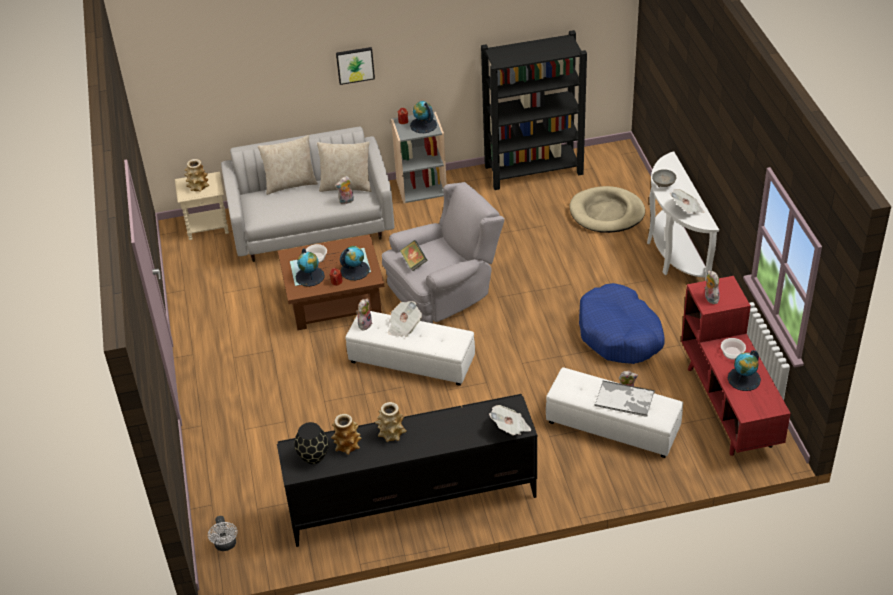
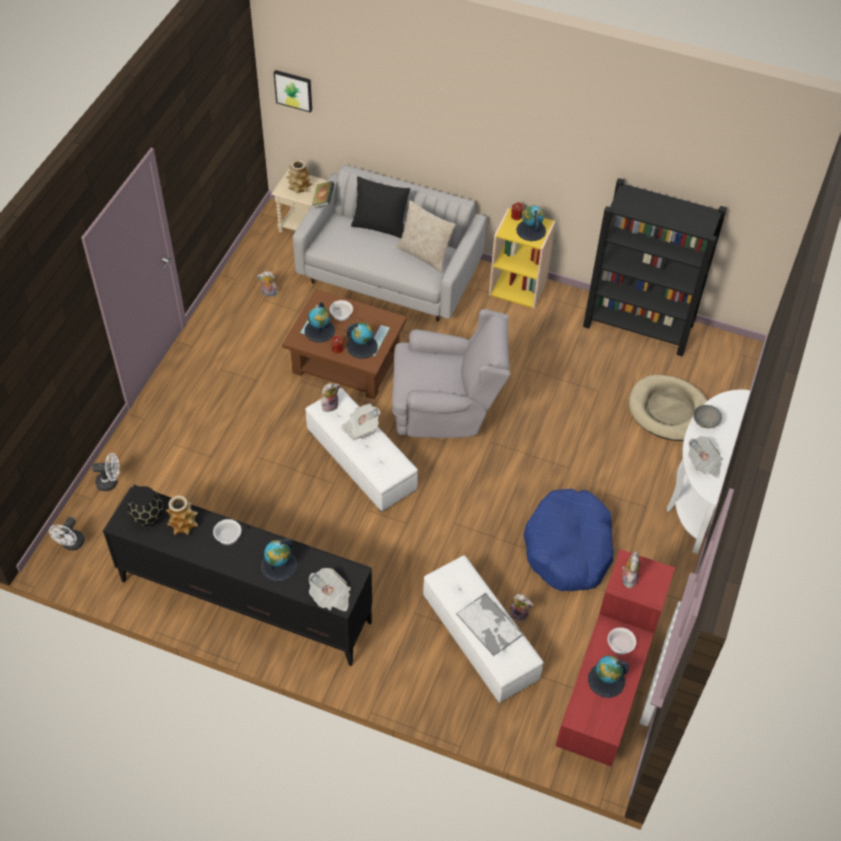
camera: 30 degrees right, 10 degrees up
beige pillow [258,135,318,195] -> black pillow [351,176,410,238]
plush toy [335,176,354,204] -> plush toy moved to [257,271,278,297]
picture [336,47,375,85] -> picture moved to [274,70,312,113]
vase [375,402,407,442] -> bowl [213,519,241,545]
grey bookcase [391,111,447,203] -> yellow bookcase [489,208,556,309]
book [400,240,427,271] -> book moved to [312,181,334,208]
none -> white fan [92,453,120,491]
none -> globe [261,539,297,582]

